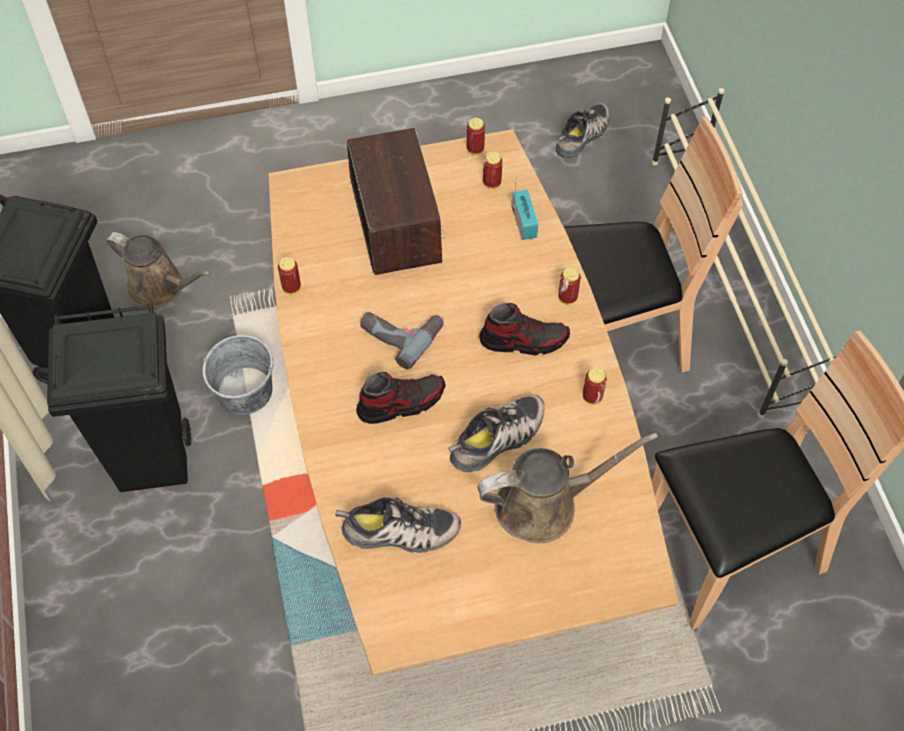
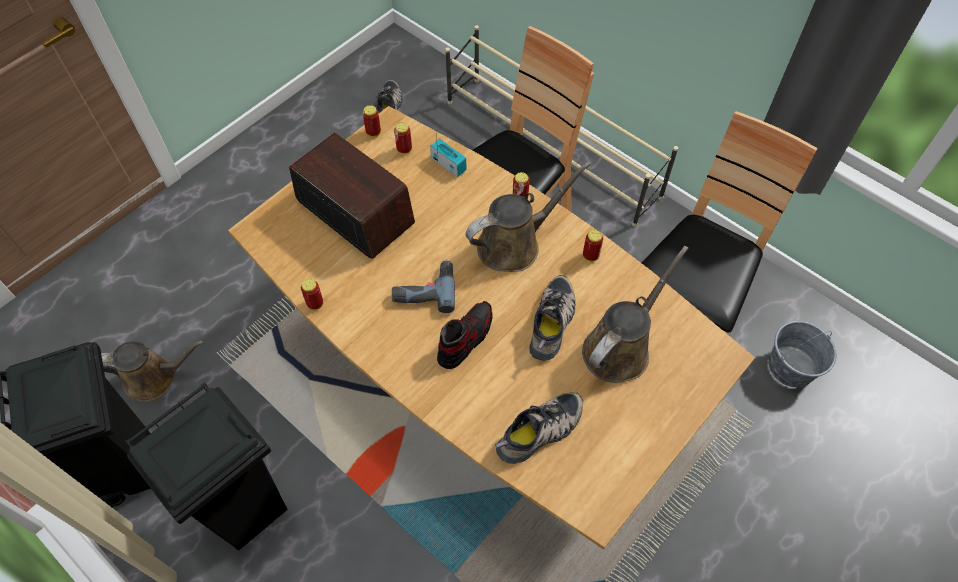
camera: 35 degrees left, 0 degrees up
grey bucket [202,335,274,415] -> grey bucket moved to [769,321,836,387]
shoe [479,303,570,355] -> brown watering can [465,162,591,272]

